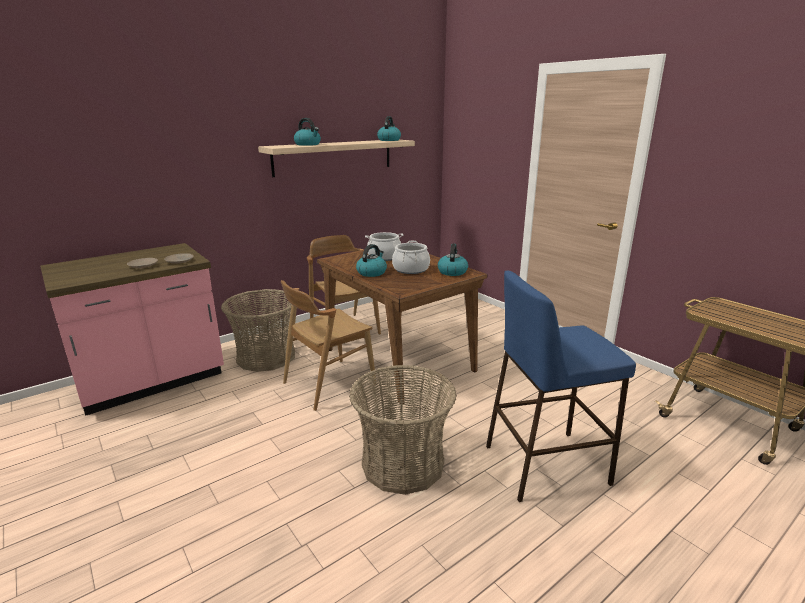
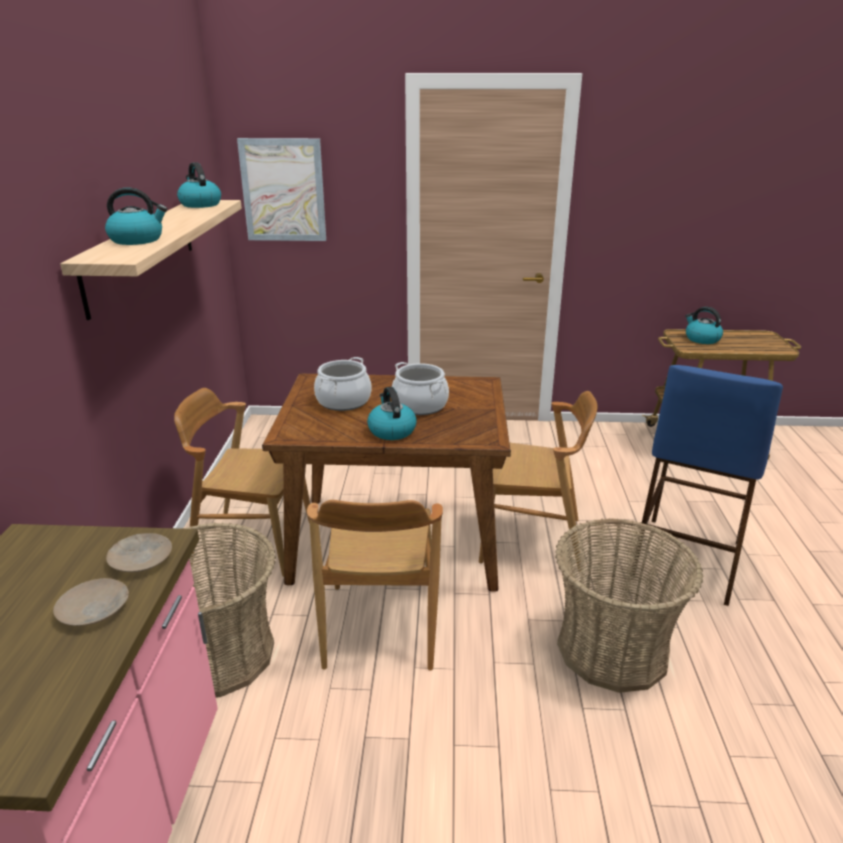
camera: 50 degrees left, 5 degrees up
kettle [438,244,468,276] -> kettle moved to [685,307,723,344]
none -> picture [237,138,326,241]
none -> brown chair [479,391,598,572]

